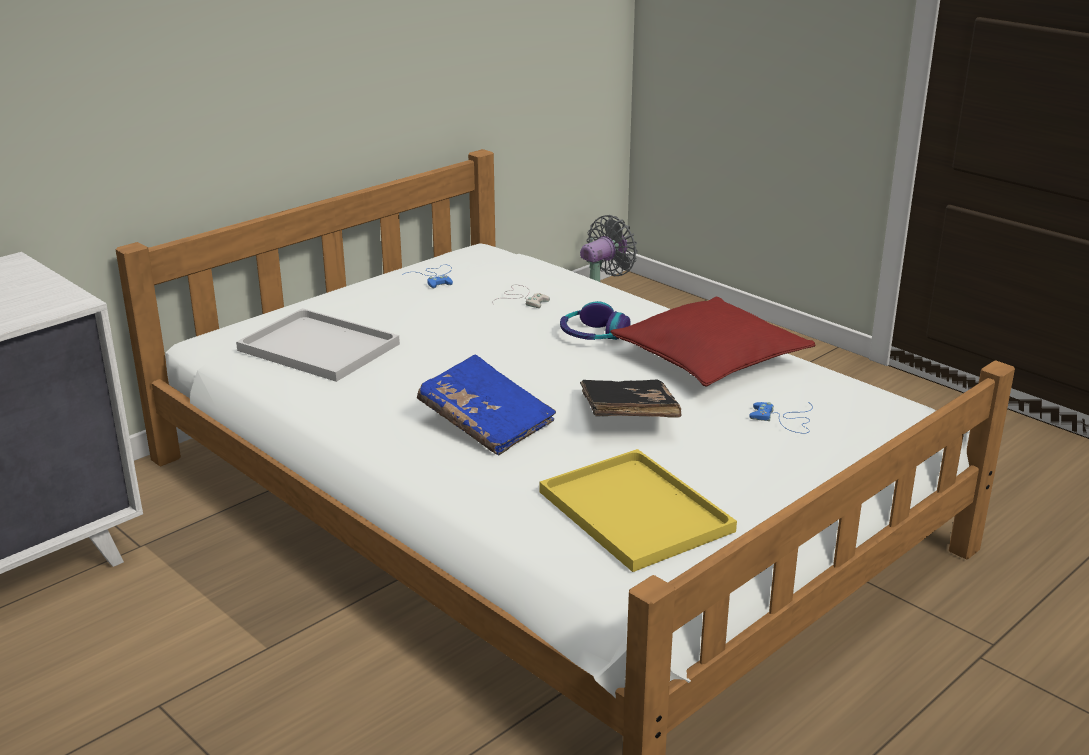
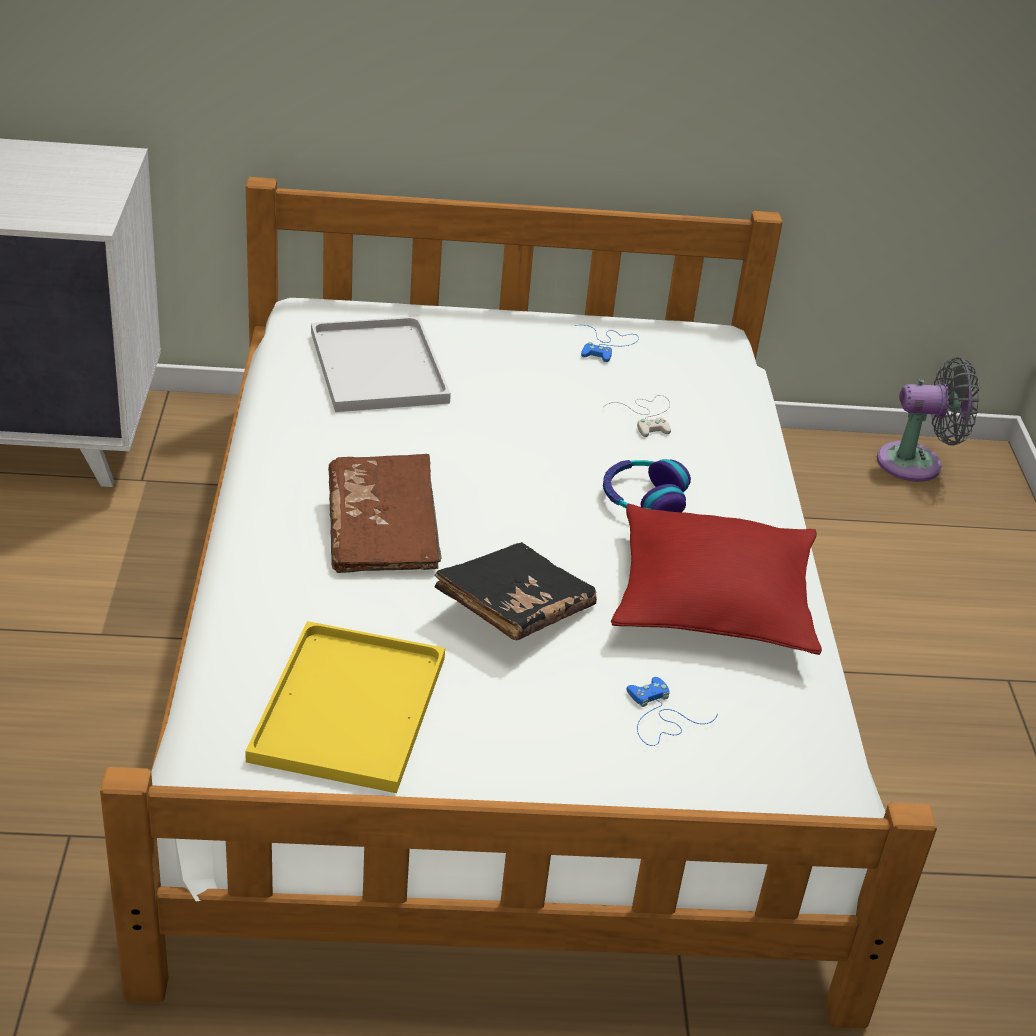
camera: 40 degrees right, 10 degrees up
blue book [417,354,556,455] -> brown book [328,454,442,573]

